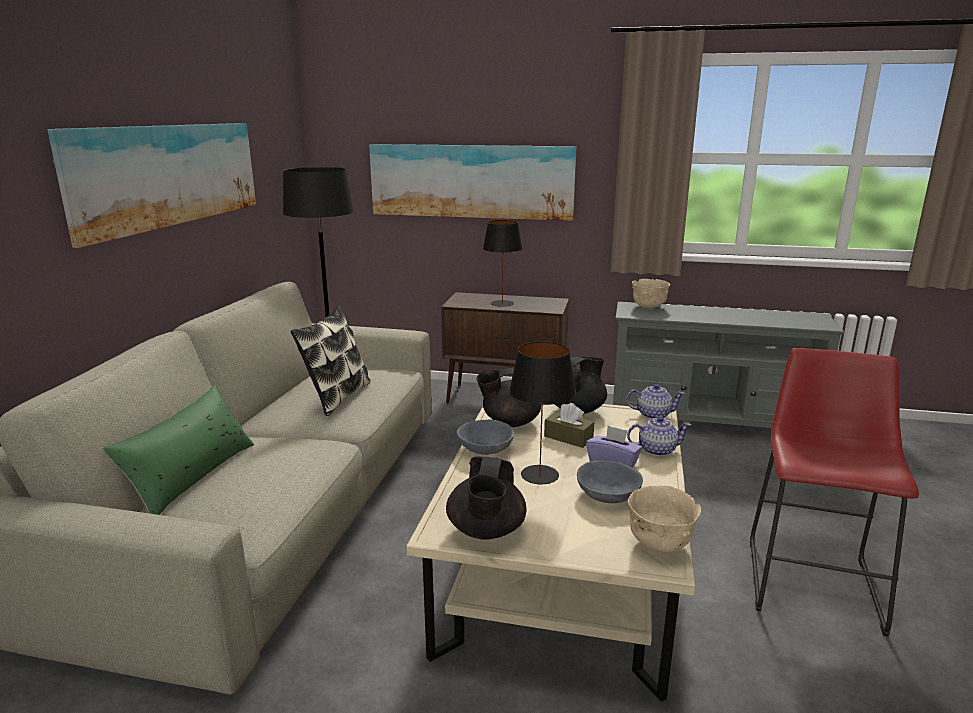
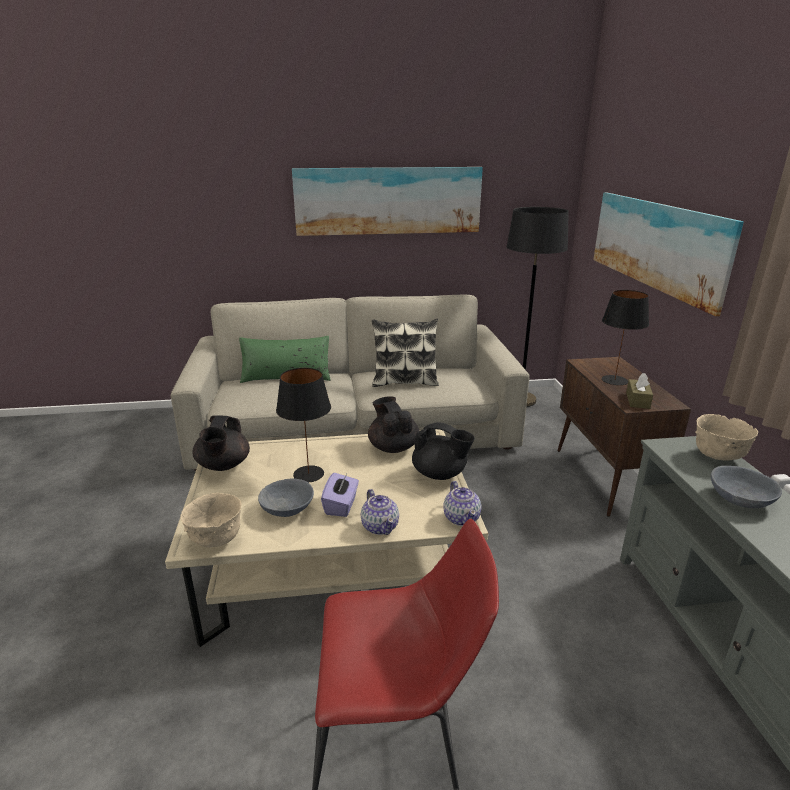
camera: 70 degrees right, 5 degrees up
black teapot [446,456,526,540] -> black teapot turned 75 degrees counterclockwise [192,415,250,471]
grey bowl [457,420,514,455] -> grey bowl moved to [711,466,782,508]
brown tissue box [544,403,594,448] -> brown tissue box moved to [626,373,653,409]

